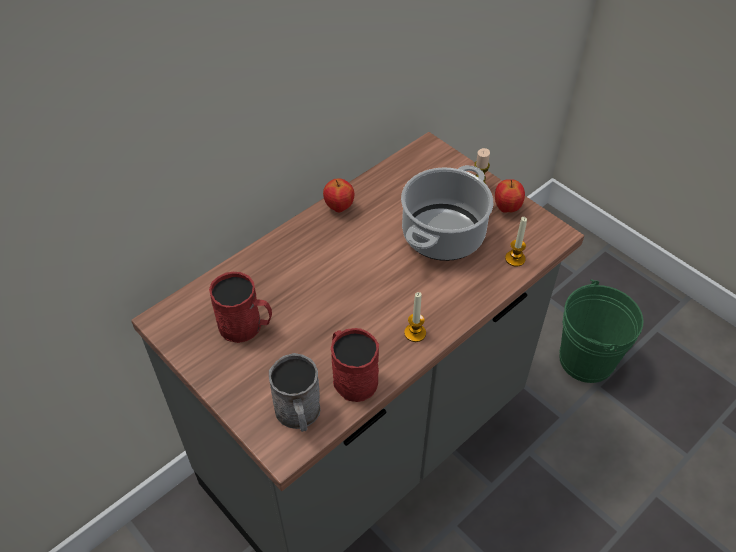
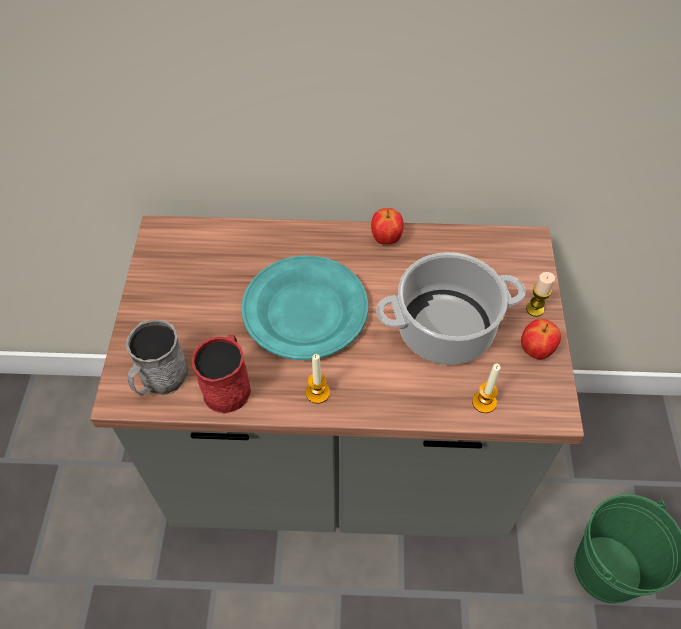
camera: 45 degrees right, 5 degrees up
red mug [209,272,272,343] -> none
none -> turquoise plate [241,256,368,360]

